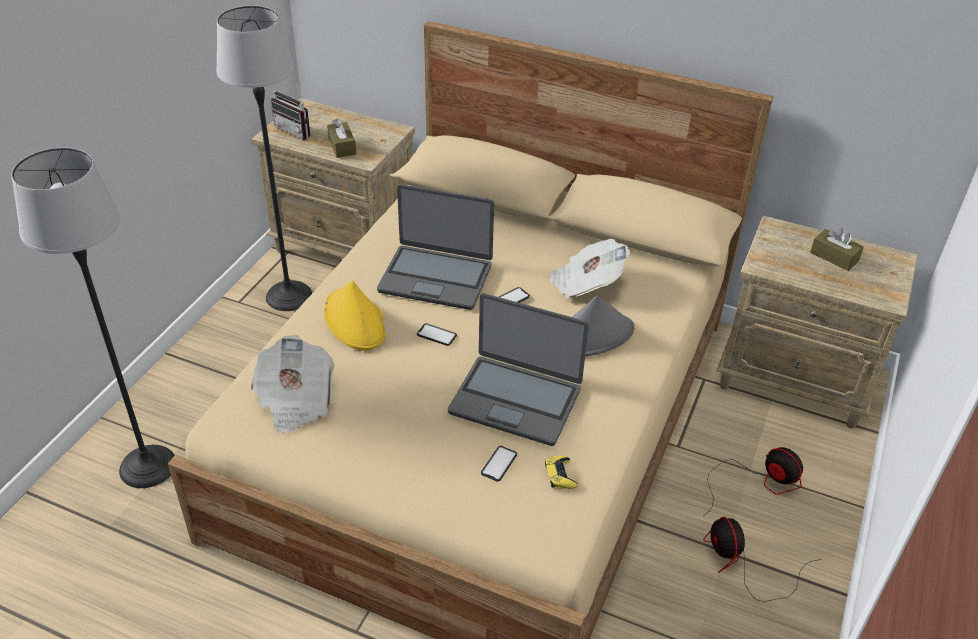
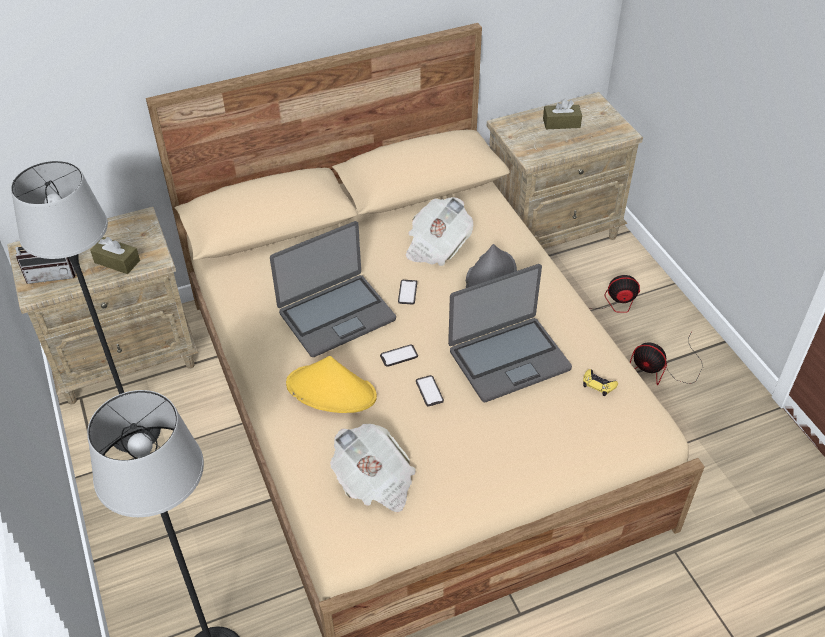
camera: 45 degrees left, 5 degrees up
phone [481,446,517,482] -> phone moved to [416,375,444,406]

